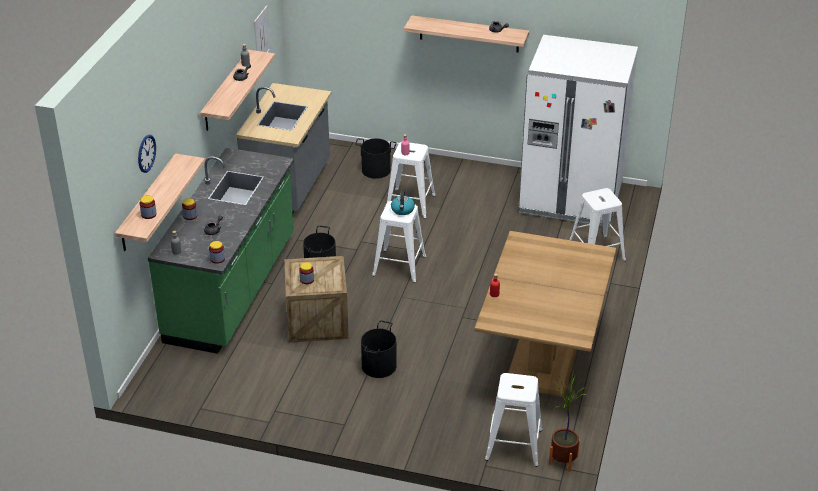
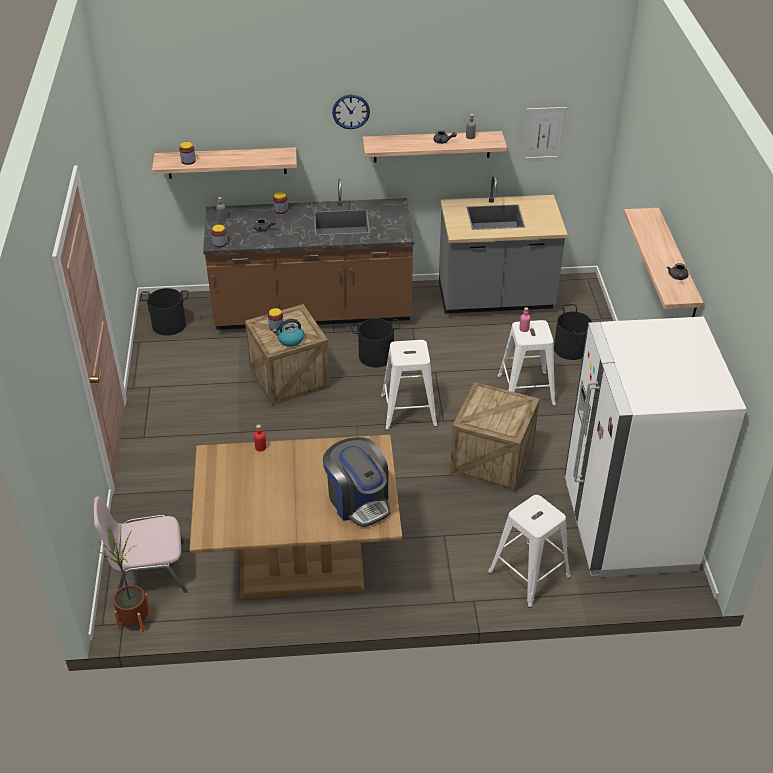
camera: 70 degrees right, 5 degrees up
wall clock [138,135,156,173] -> wall clock moved to [332,95,370,129]
green counter [148,148,294,354] -> brown counter [203,179,414,330]
black bucket [361,320,397,378] -> black bucket moved to [140,288,189,336]
kettle [391,189,415,215] -> kettle moved to [273,319,304,347]
white stool [485,373,543,467] -> pink chair [94,496,188,593]
none -> coffee machine [323,437,391,527]
none -> crate [450,382,539,492]

